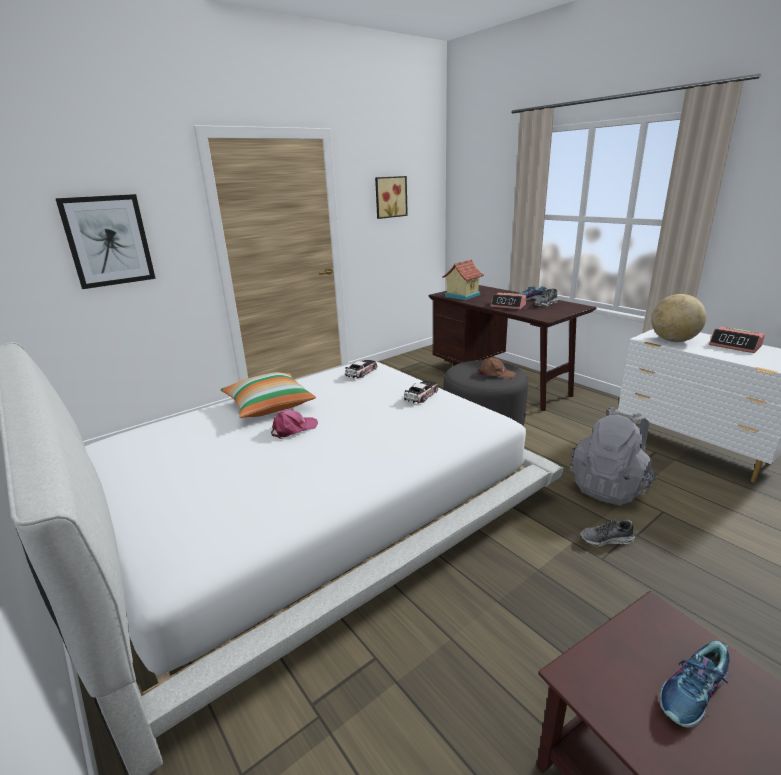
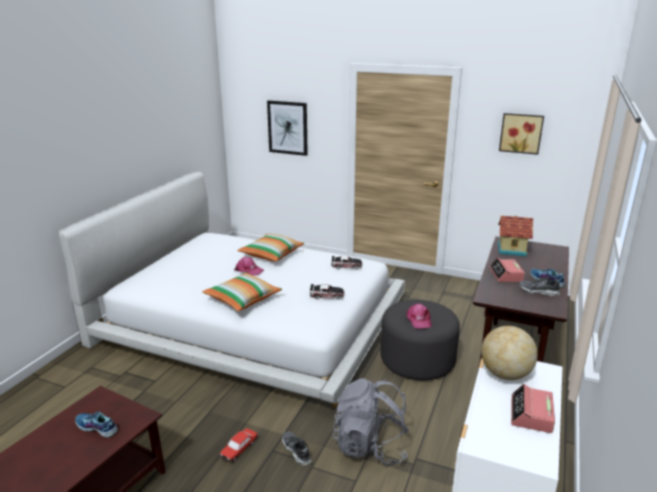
camera: 60 degrees right, 0 degrees up
brown cap [478,358,516,379] -> pink cap [406,304,432,329]
none -> pillow [202,272,282,311]
none -> toy car [219,428,258,462]

